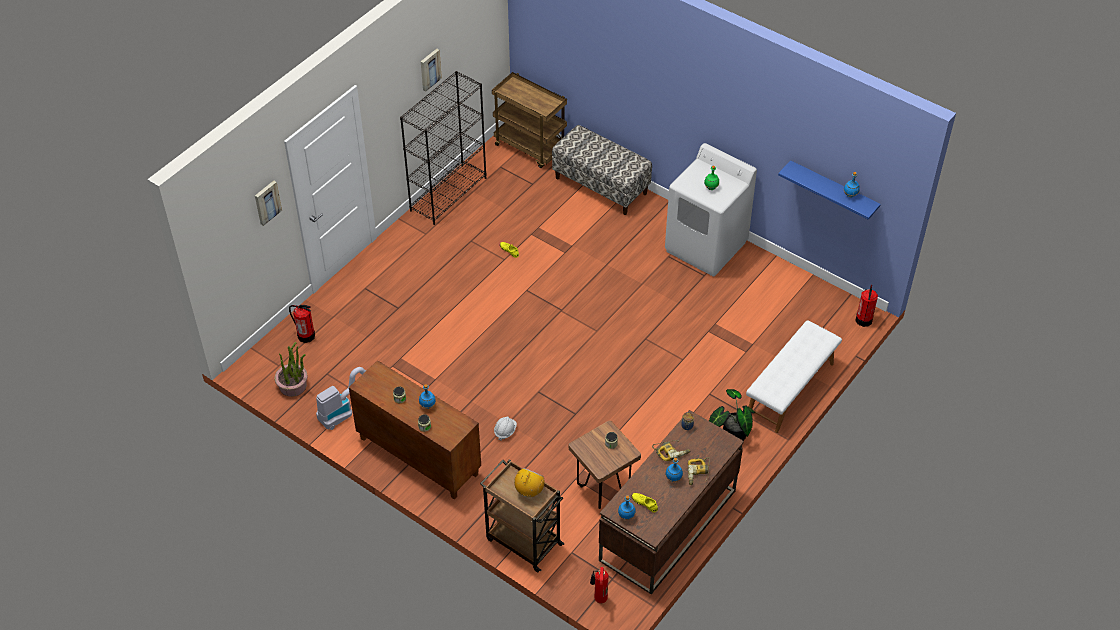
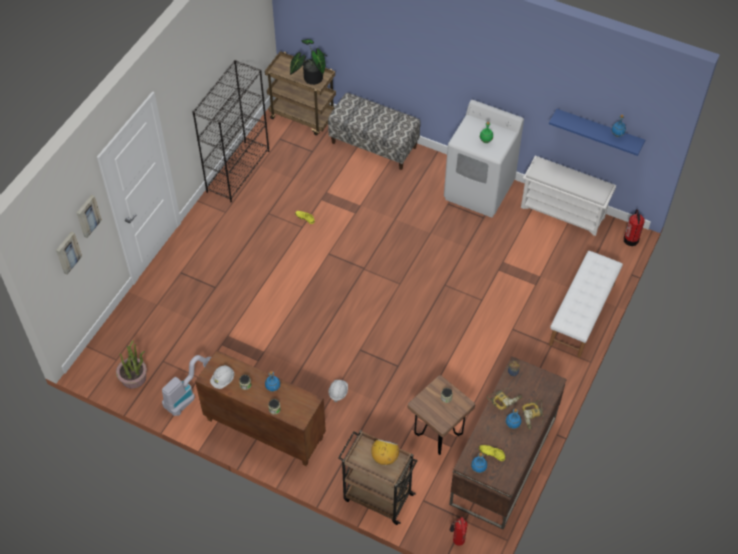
camera: 10 degrees left, 5 degrees up
fire extinguisher [289,305,315,343] -> none
picture [421,49,442,91] -> picture moved to [56,232,82,275]
potted plant [709,389,755,441] -> potted plant moved to [290,39,327,85]
none -> white hard hat [210,365,234,389]
none -> white shoe rack [521,156,616,236]

